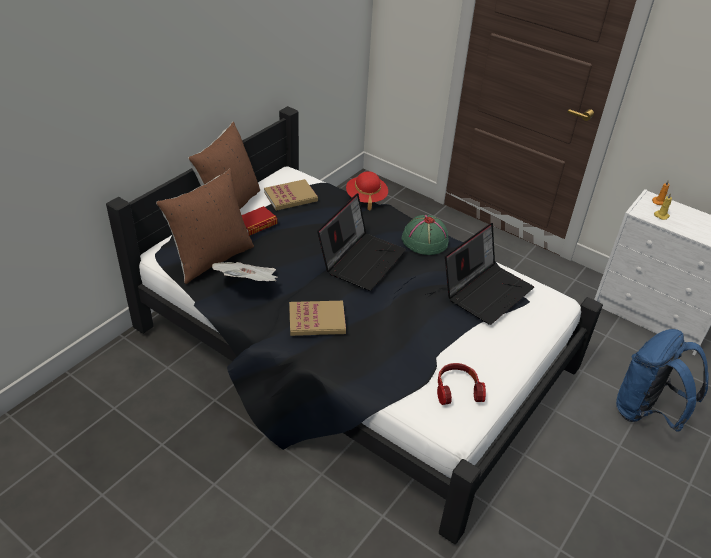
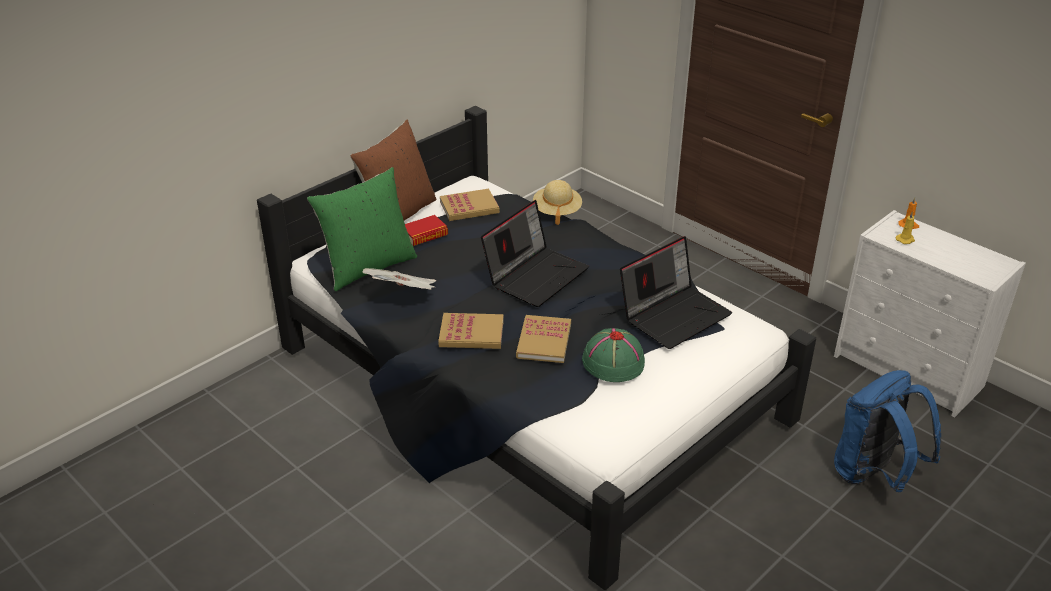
camera: 10 degrees right, 5 degrees down
brown pillow [156,169,254,284] -> green pillow [307,167,417,291]
red hat [346,171,388,210] -> beige hat [533,180,582,225]
green hat [402,215,449,255] -> green hat moved to [582,328,645,382]
headphones [437,363,486,405] -> none
none -> book [516,315,571,363]

